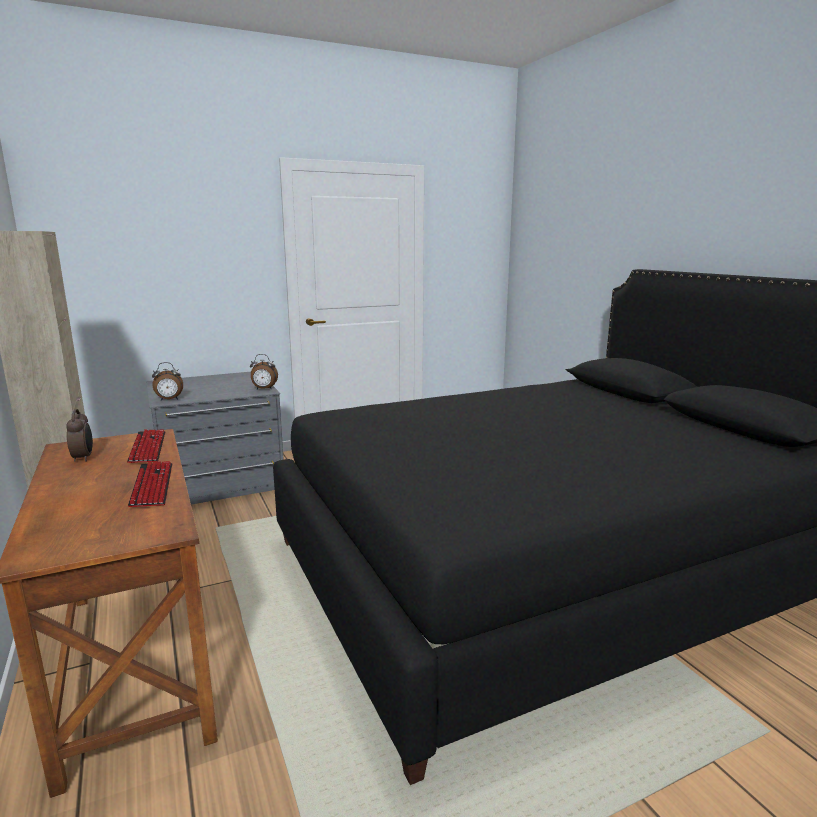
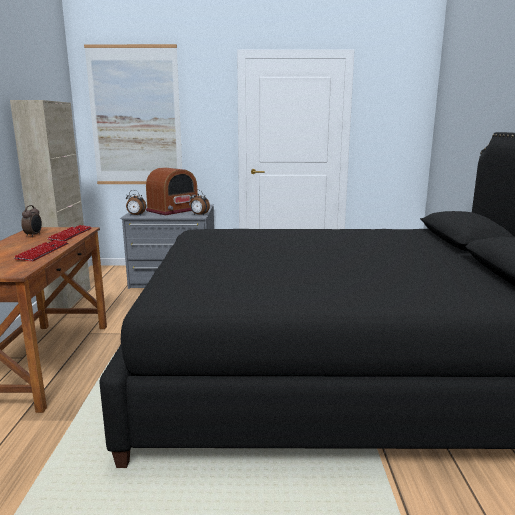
camera: 25 degrees right, 0 degrees up
none -> picture [84,44,182,184]
none -> radio [146,168,198,215]

